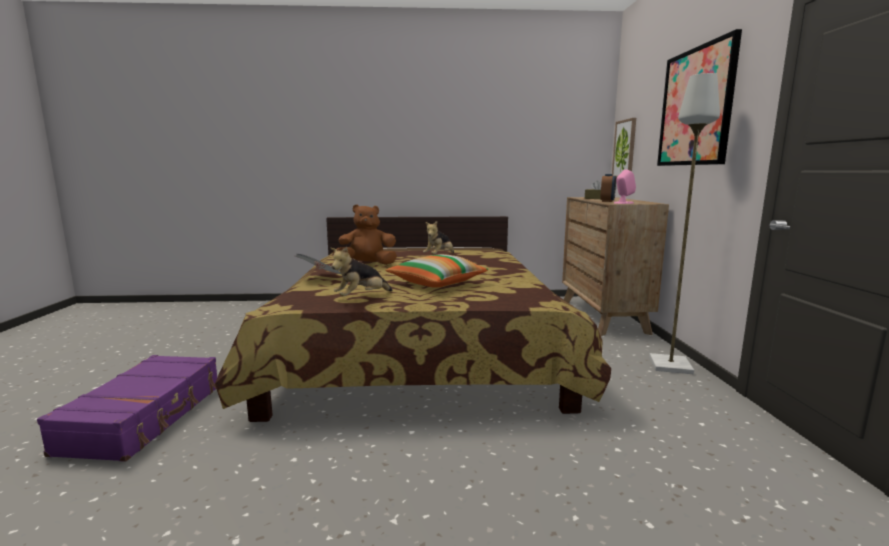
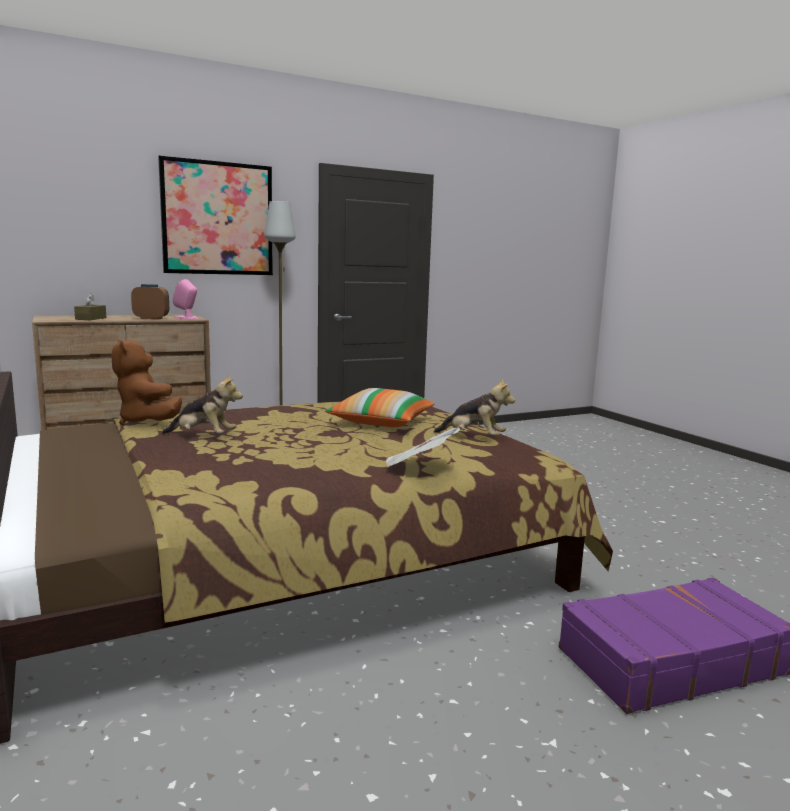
camera: 115 degrees left, 0 degrees up
brown plush toy [333,205,397,265] -> brown plush toy moved to [112,339,182,425]
picture [612,118,636,178] -> none

